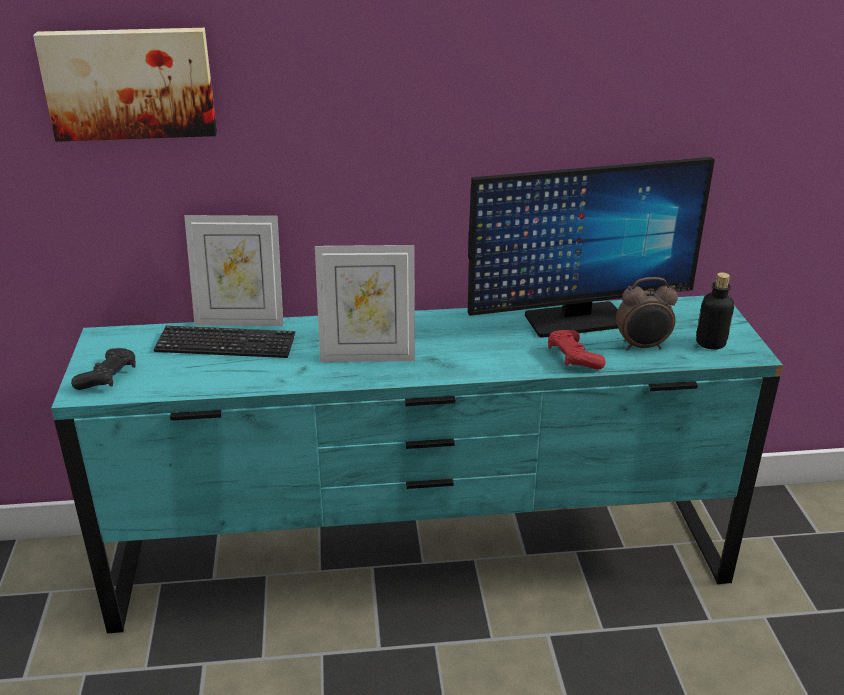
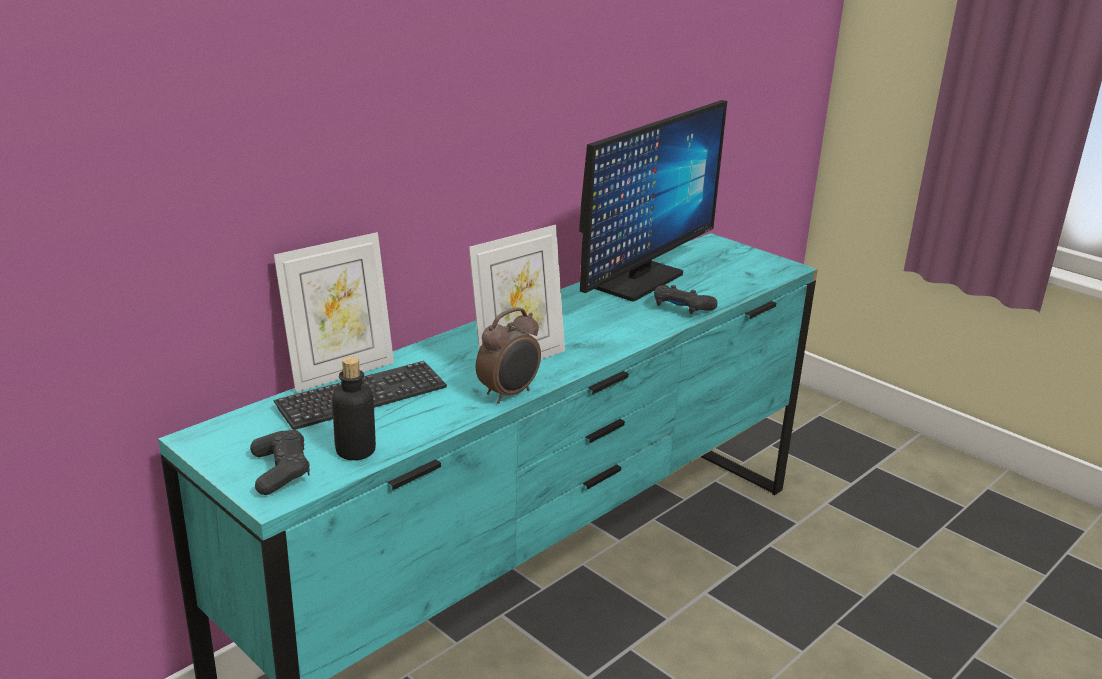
camera: 40 degrees left, 5 degrees down
picture [33,28,217,142] -> none
red game controller [548,330,606,370] -> black game controller [654,285,718,314]
alarm clock [616,277,678,351] -> alarm clock moved to [476,307,541,404]
bottle [696,272,734,350] -> bottle moved to [332,357,376,460]

